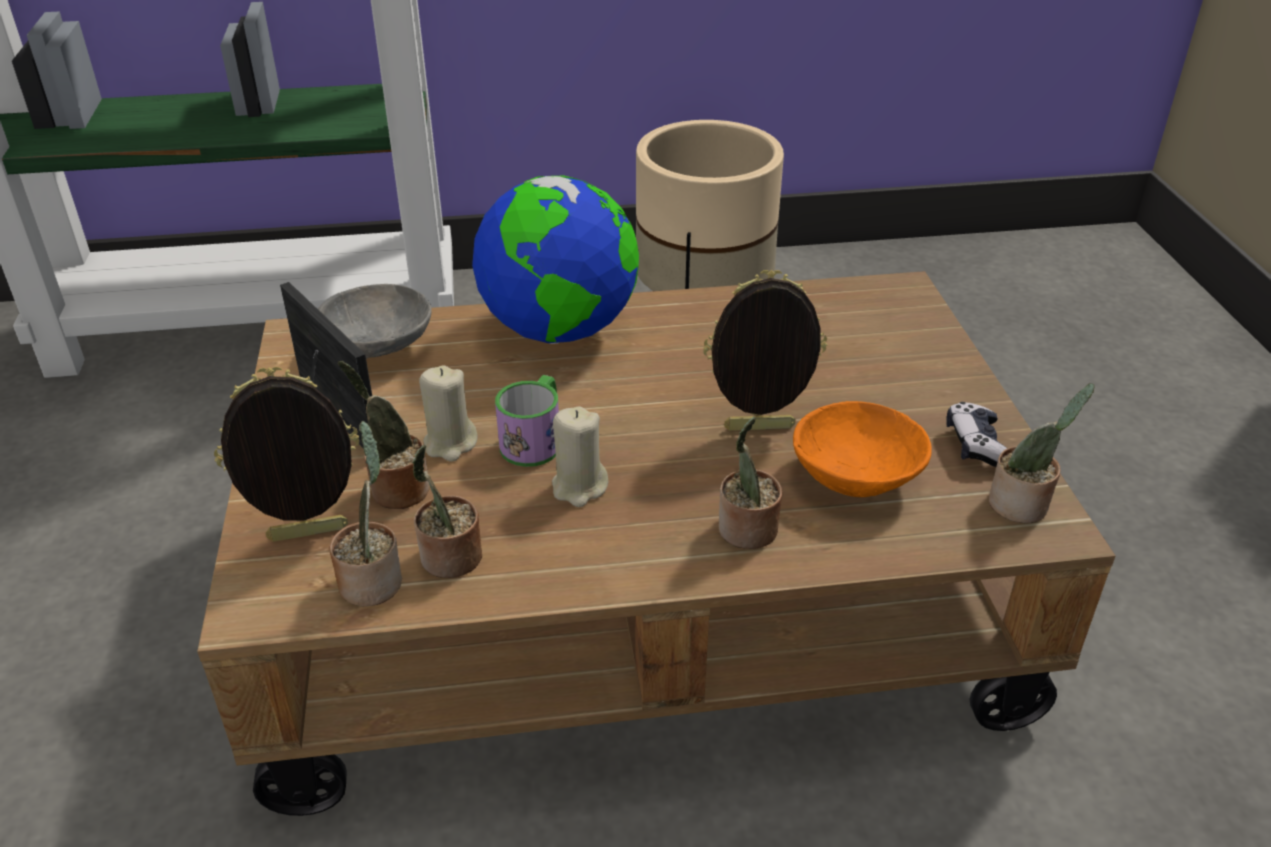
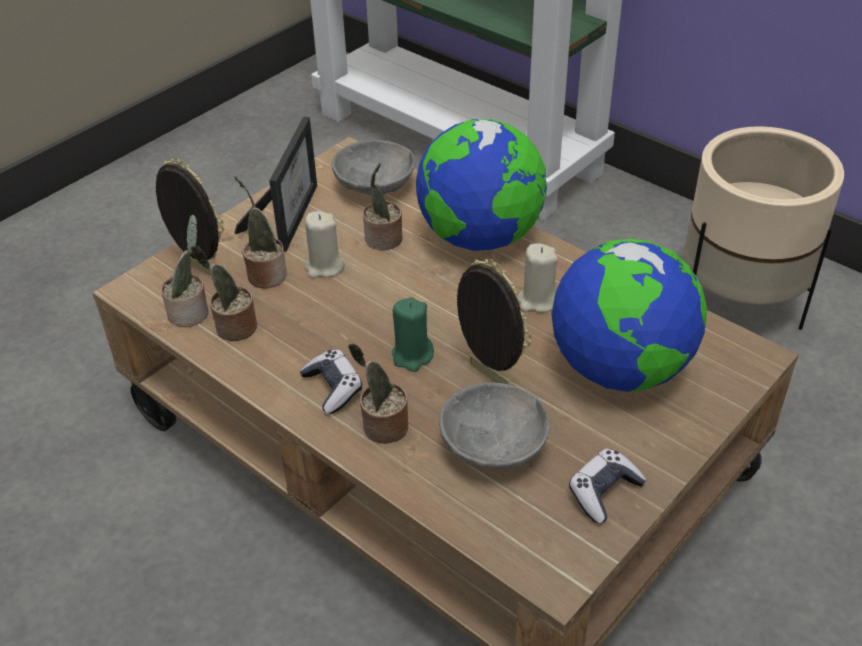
camera: 50 degrees right, 5 degrees up
mug [495,375,559,467] -> none
beige candle [552,406,608,507] -> beige candle moved to [517,243,558,313]
orange bowl [793,401,932,497] -> grey bowl [439,382,550,468]
potted plant [989,383,1095,523] -> potted plant moved to [363,163,402,250]
none -> game controller [300,350,362,414]
none -> green candle [392,297,434,372]
none -> globe [552,239,707,392]

